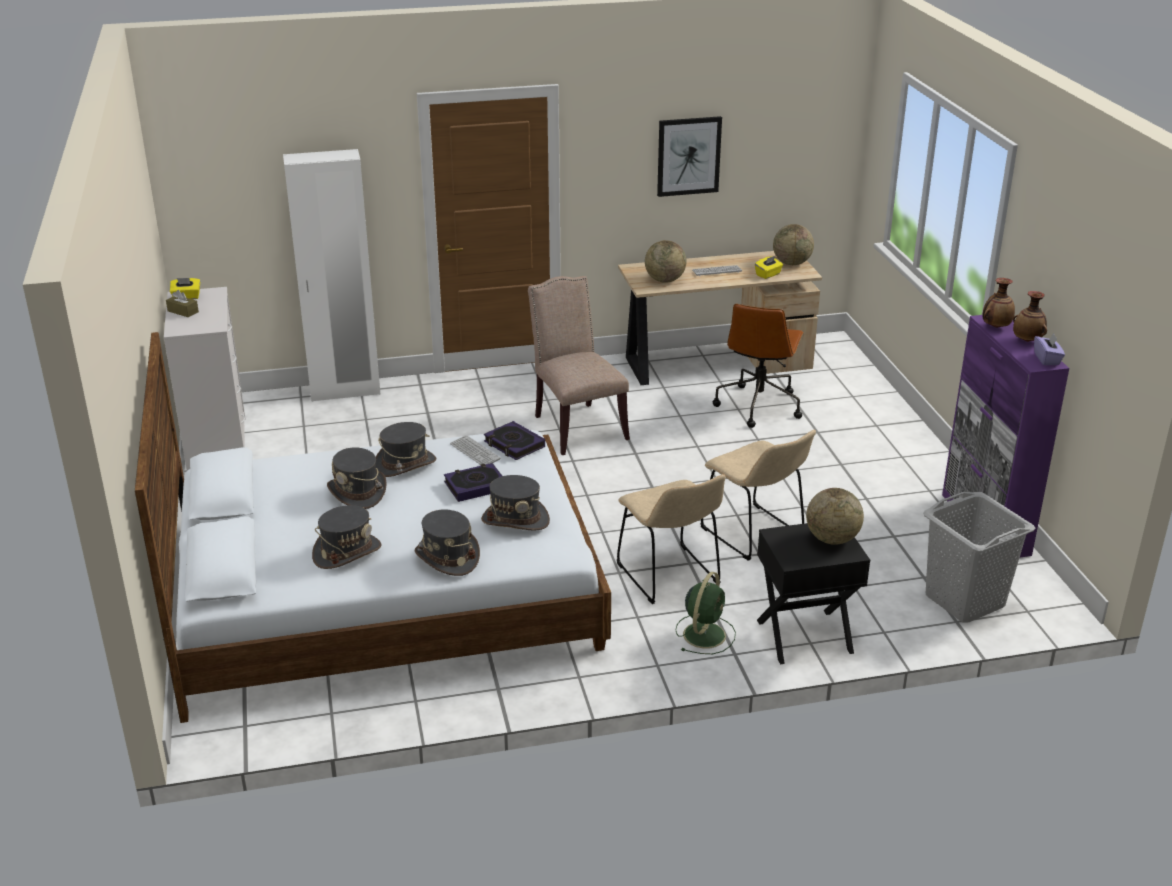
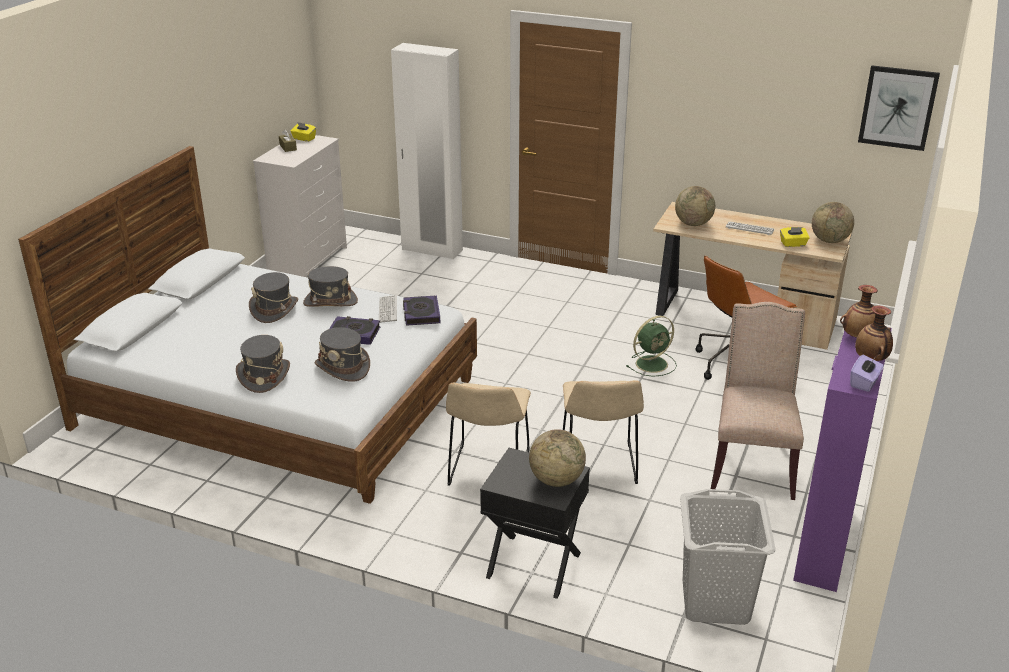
camera: 35 degrees right, 0 degrees up
grey hat [312,505,381,569] -> none
beige chair [528,276,630,455] -> beige chair moved to [711,302,805,500]
picture [657,116,722,197] -> picture moved to [858,65,940,151]
green fan [676,572,736,654] -> green fan moved to [626,316,677,377]

